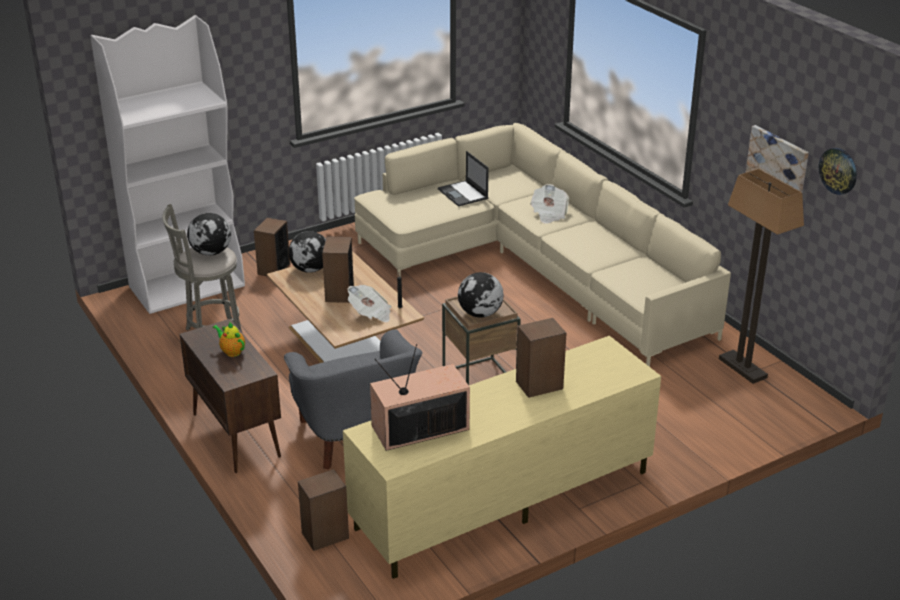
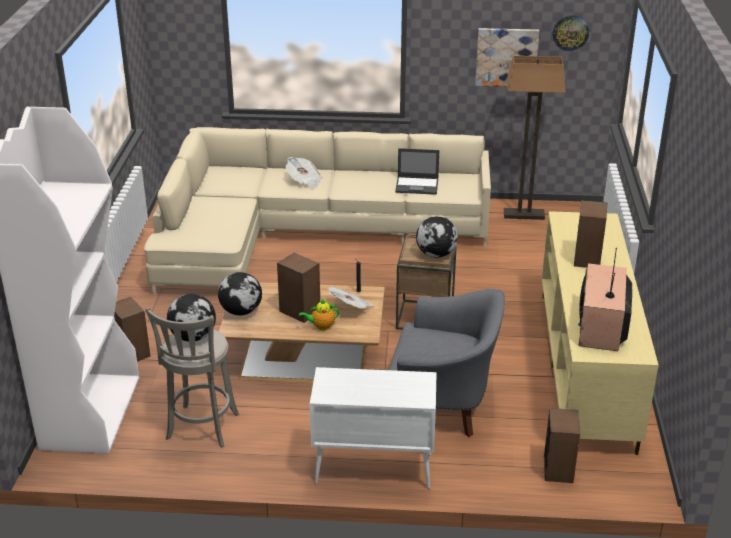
camera: 55 degrees left, 0 degrees up
brown cabinet [180,319,281,473] -> white cabinet [310,367,437,489]
teapot [213,323,245,357] -> teapot moved to [299,299,339,330]
laptop [438,151,489,207] -> laptop moved to [395,148,439,195]

